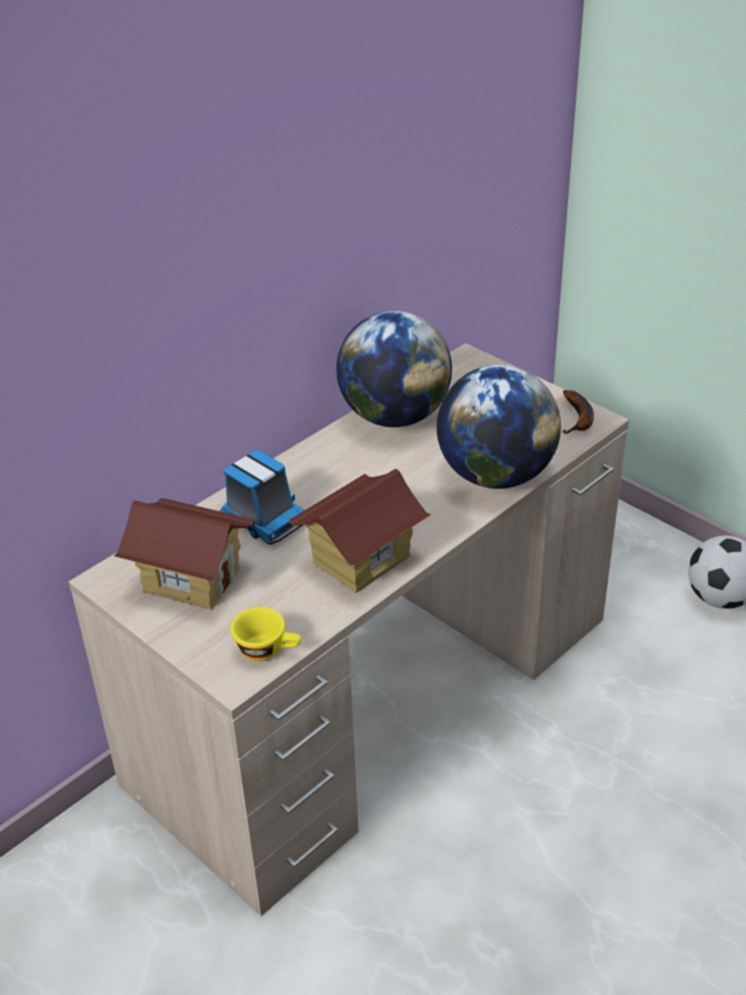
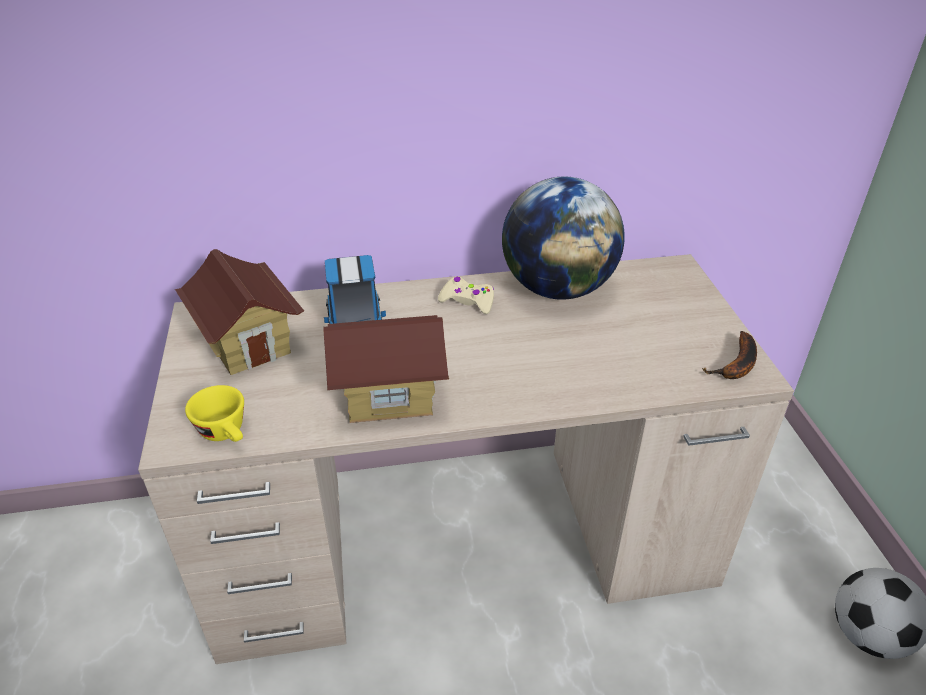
camera: 35 degrees right, 0 degrees up
globe [437,365,561,489] -> none
none -> beige game controller [438,277,494,314]

